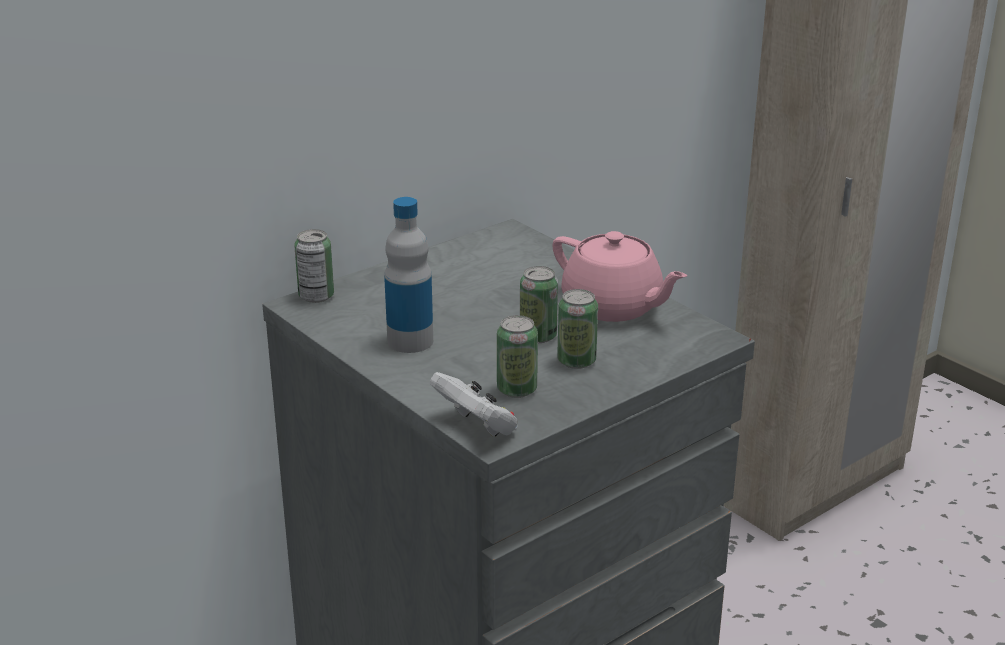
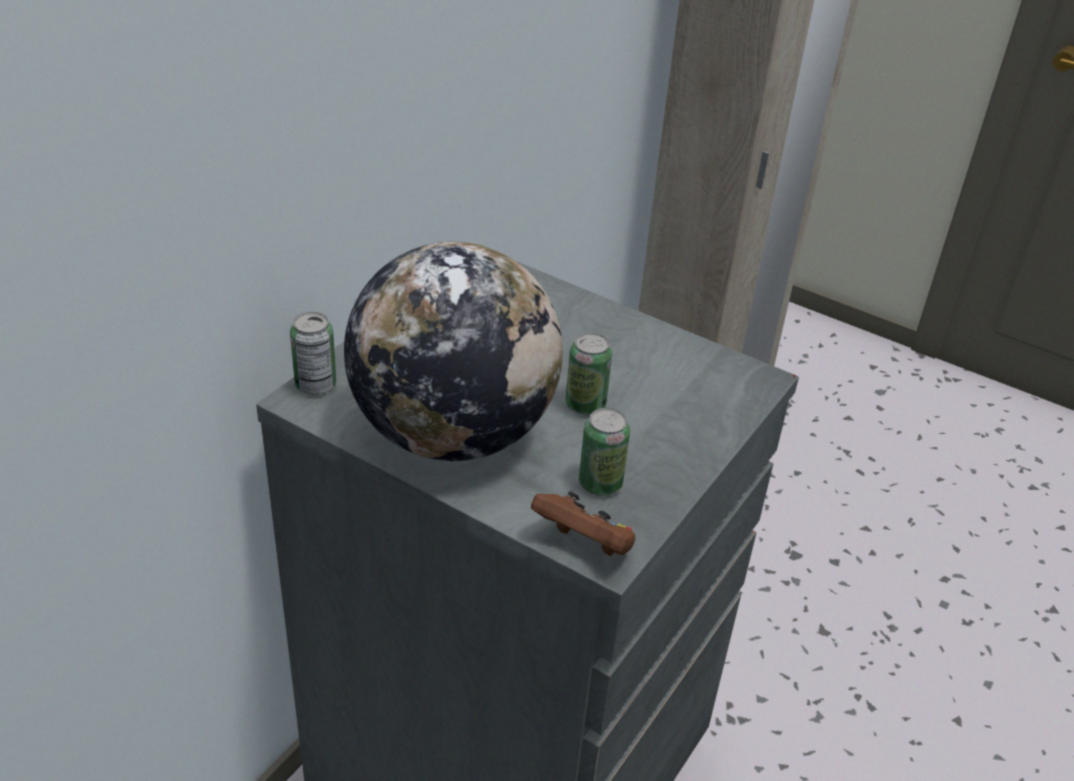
camera: 20 degrees left, 10 degrees up
bottle [384,197,433,353] -> globe [344,242,563,461]
white game controller [430,372,518,437] -> brown game controller [531,491,635,556]
pink teapot [552,231,687,322] -> none
can [557,289,598,369] -> none

